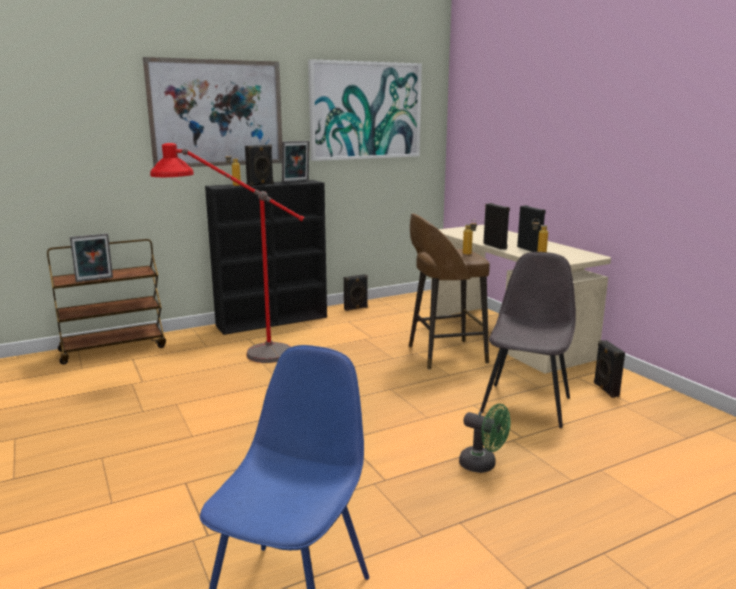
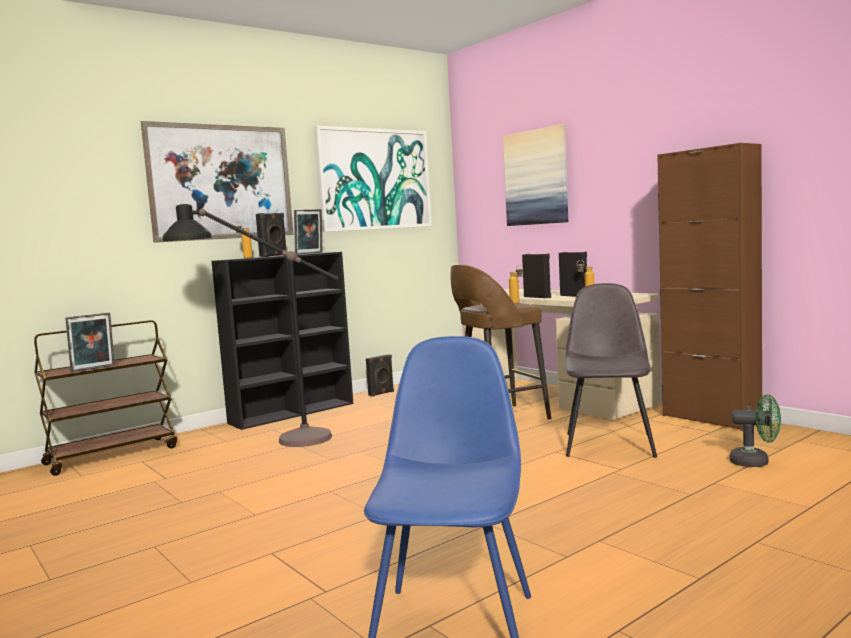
camera: 10 degrees left, 10 degrees down
red floor lamp [150,143,304,363] -> black floor lamp [163,204,338,447]
green fan [459,404,511,473] -> green fan moved to [730,394,781,467]
black speaker [594,340,625,398] -> none
none -> picture [503,124,568,226]
none -> brown cabinet [657,143,762,431]

